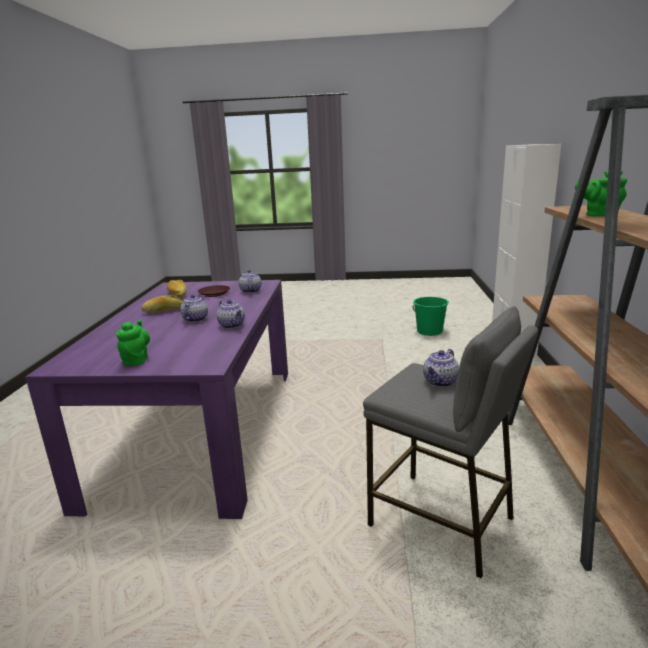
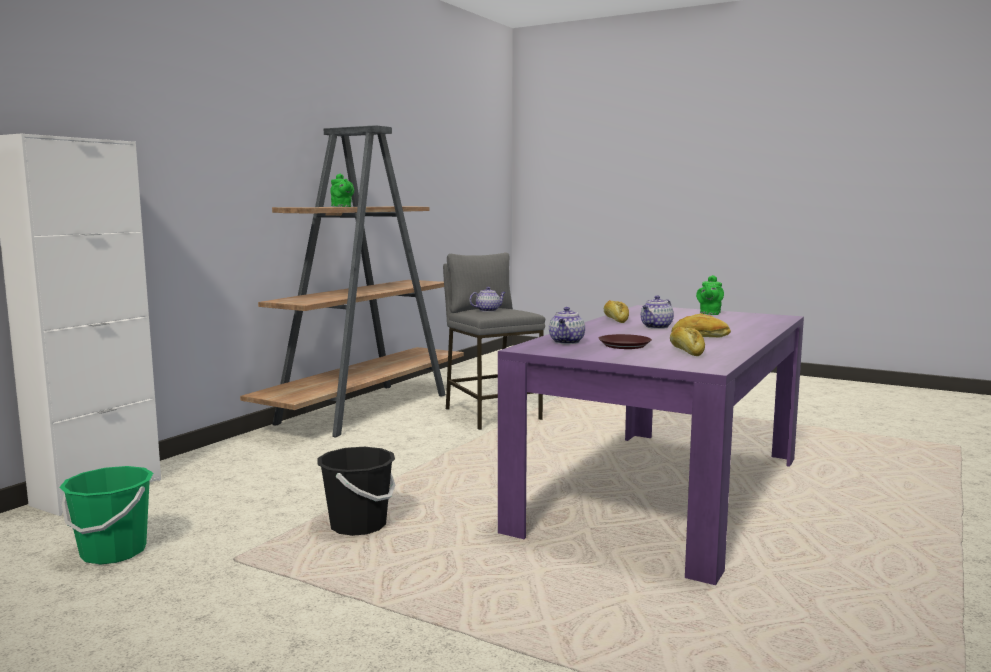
camera: 155 degrees left, 10 degrees down
teapot [217,299,245,329] -> bread [604,300,629,323]
none -> black bucket [318,447,395,536]

